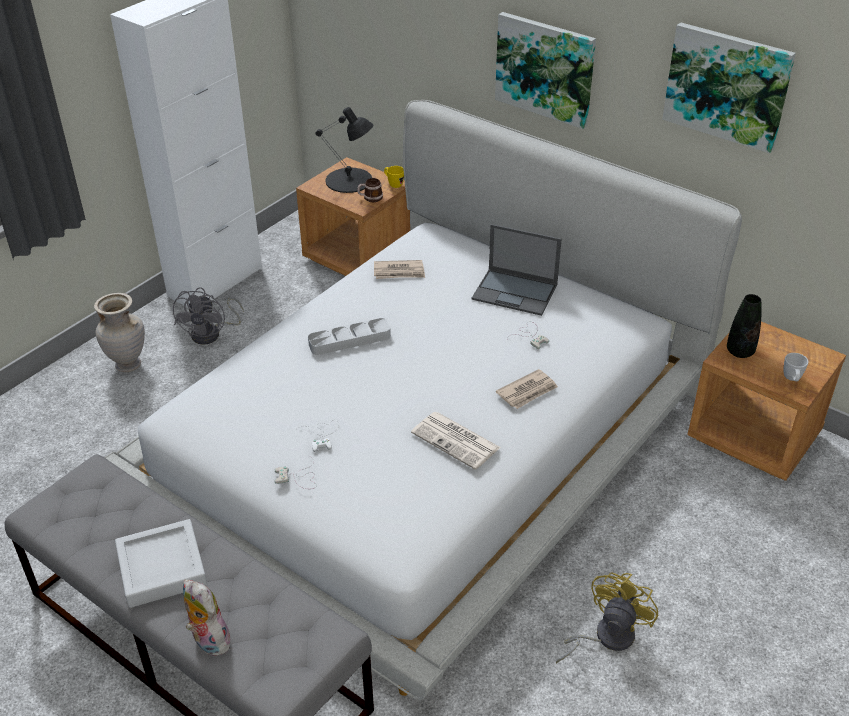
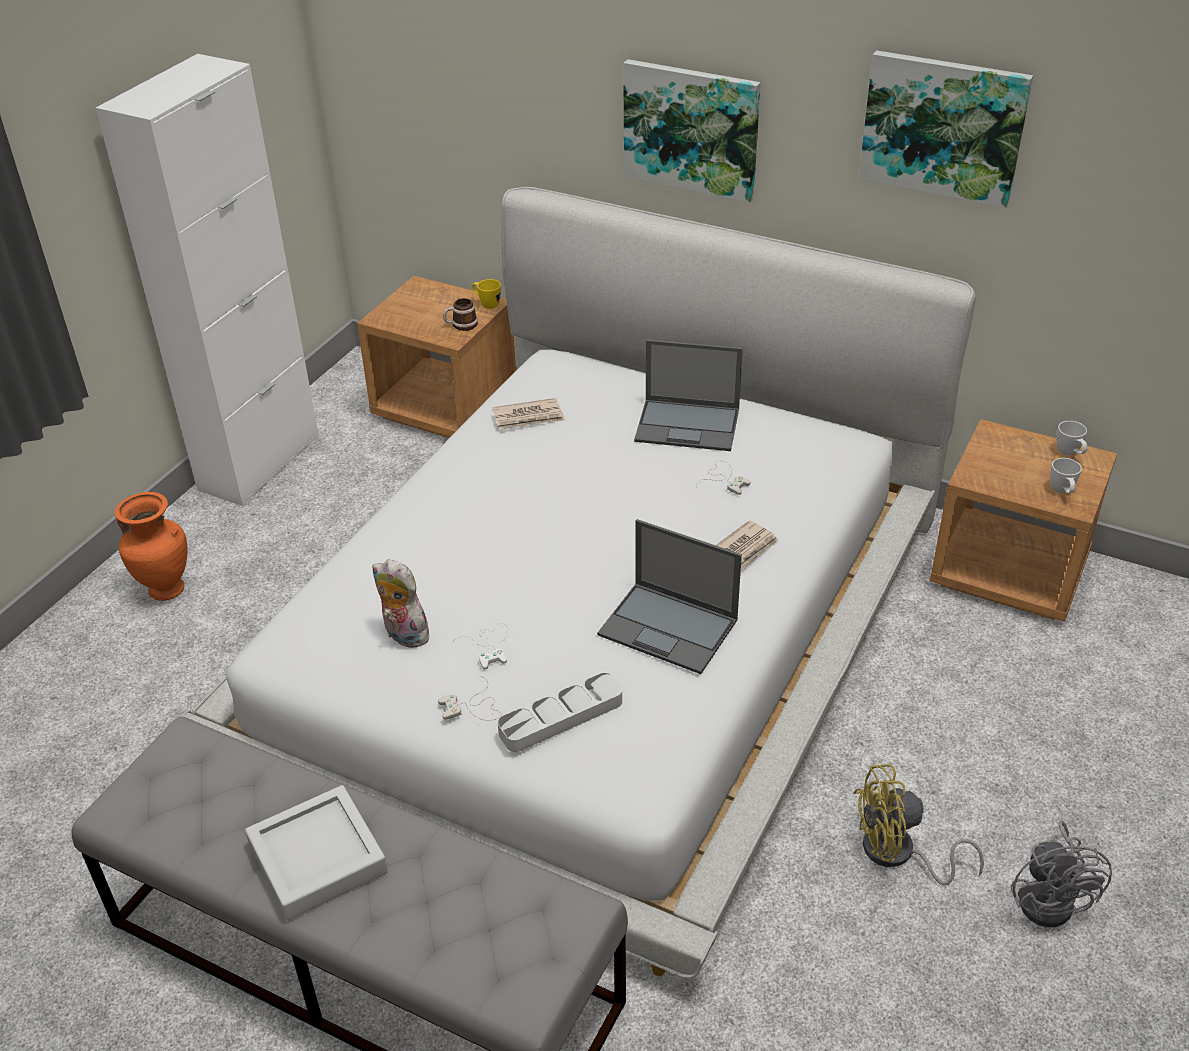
camera: 10 degrees left, 0 degrees up
beige vase [94,293,145,372] -> orange vase [115,492,187,601]
grey fan [173,287,243,345] -> grey fan moved to [1011,820,1112,927]
plush toy [183,579,230,656] -> plush toy moved to [372,559,431,648]
grey tray [308,318,391,355] -> grey tray moved to [498,673,622,752]
black table lamp [316,107,373,193] -> none
newspaper [411,412,501,470] -> laptop [597,519,742,674]
yellow fan [556,572,658,663] -> yellow fan turned 120 degrees counterclockwise [853,764,984,885]
black vase [727,294,761,358] -> none
none -> white mug [1057,421,1088,455]

